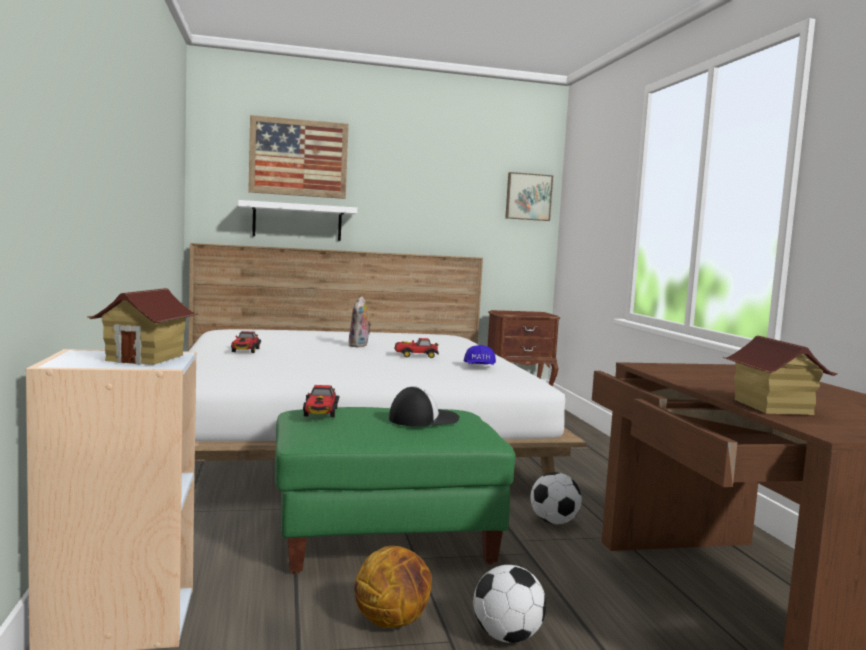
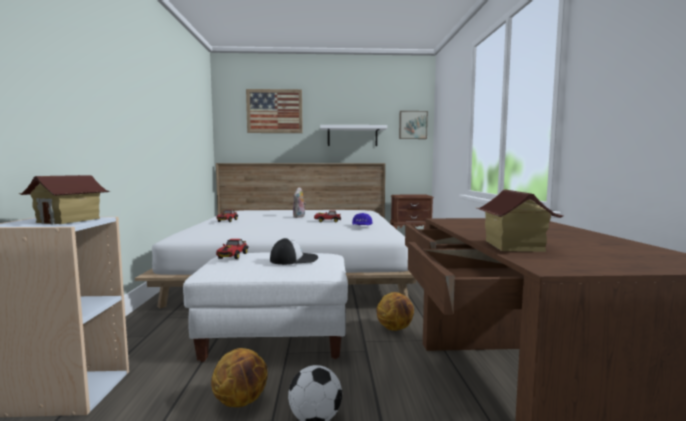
camera: 10 degrees right, 0 degrees up
white shelf [238,200,357,241] -> white shelf moved to [320,125,387,146]
green ottoman [275,407,515,574] -> white ottoman [183,253,348,362]
football [530,472,582,524] -> basketball [376,292,414,331]

